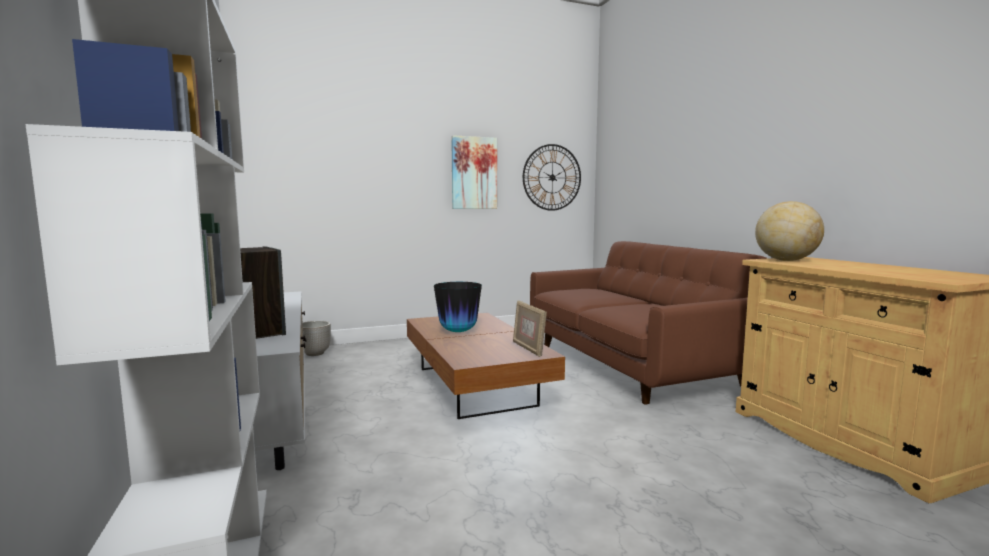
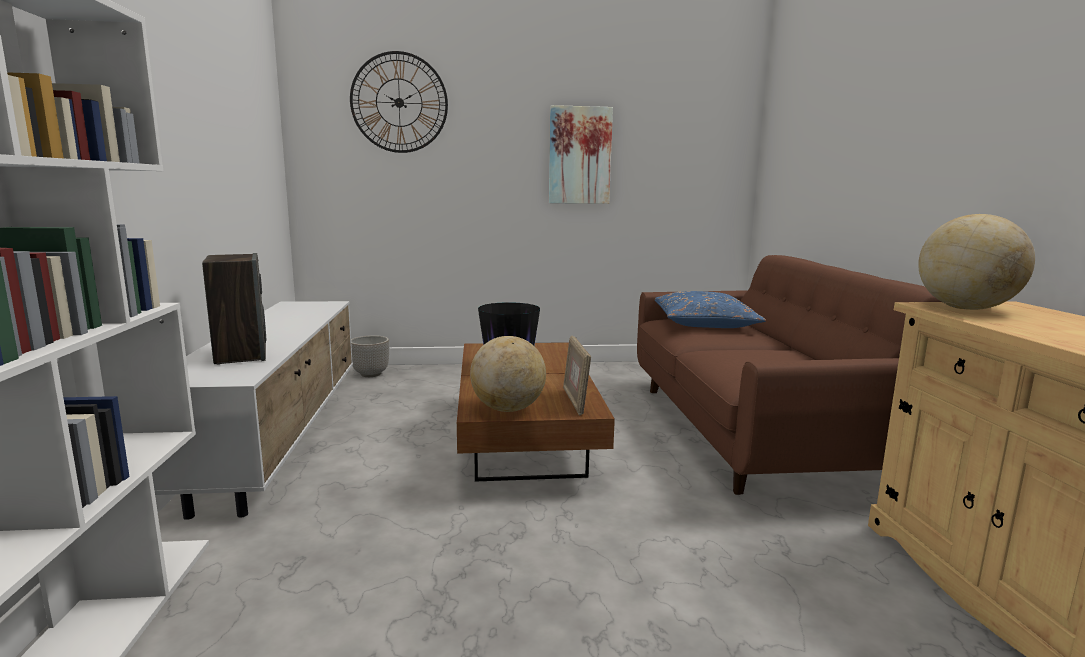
camera: 15 degrees right, 5 degrees up
wall clock [523,144,581,211] -> wall clock moved to [350,51,448,153]
none -> globe [470,336,546,412]
none -> blue pillow [655,291,766,328]

